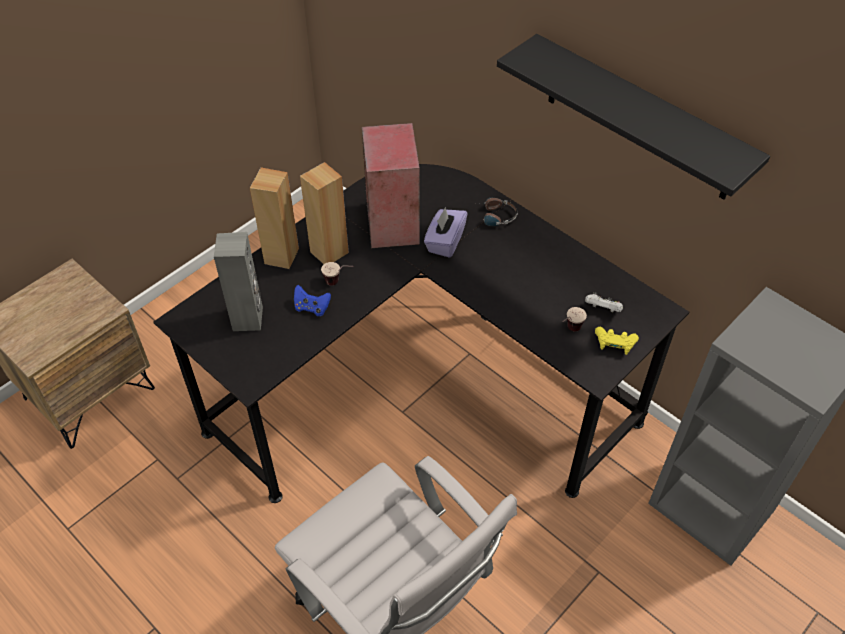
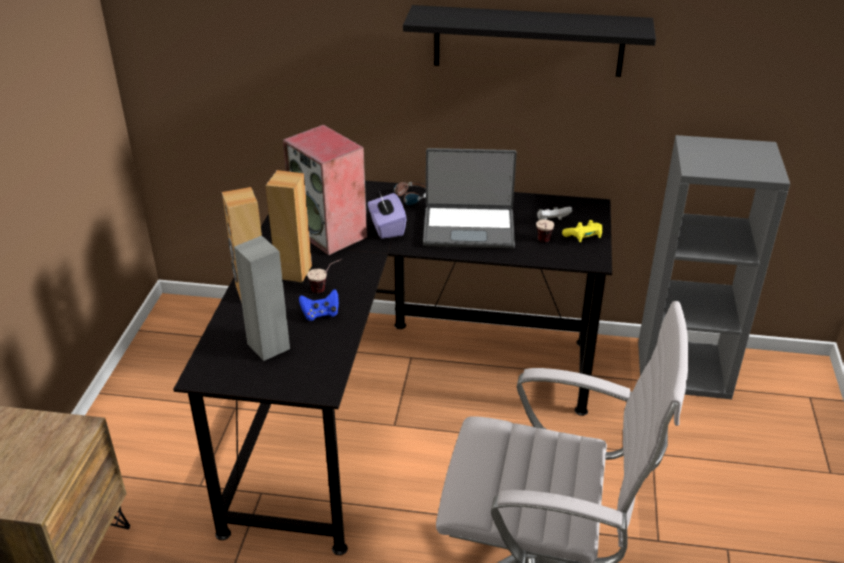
camera: 35 degrees left, 15 degrees down
none -> laptop [423,148,517,249]

